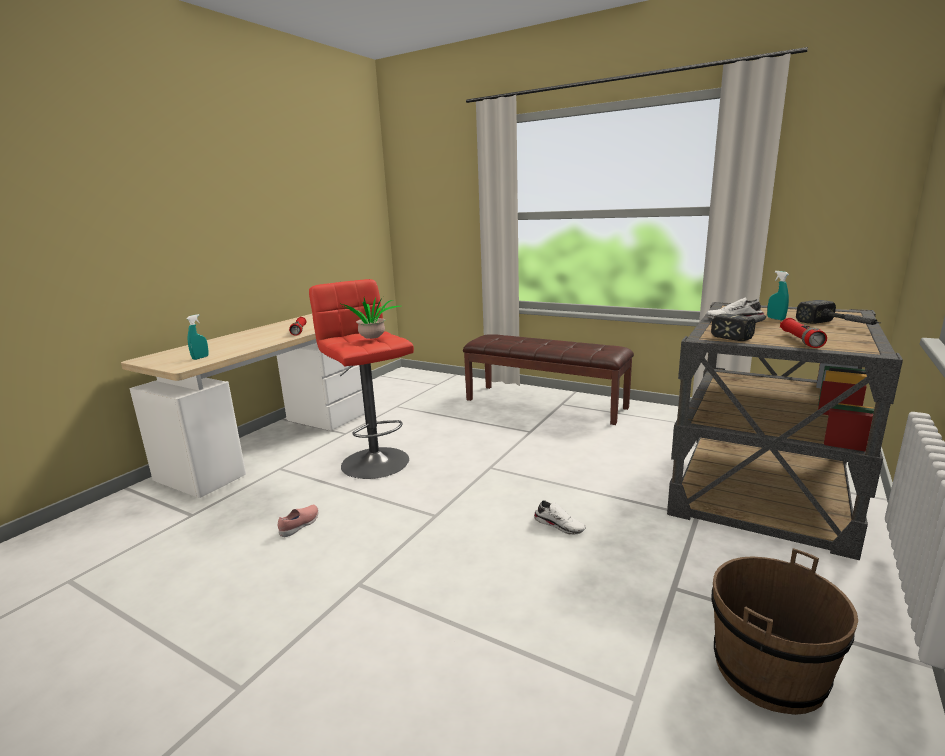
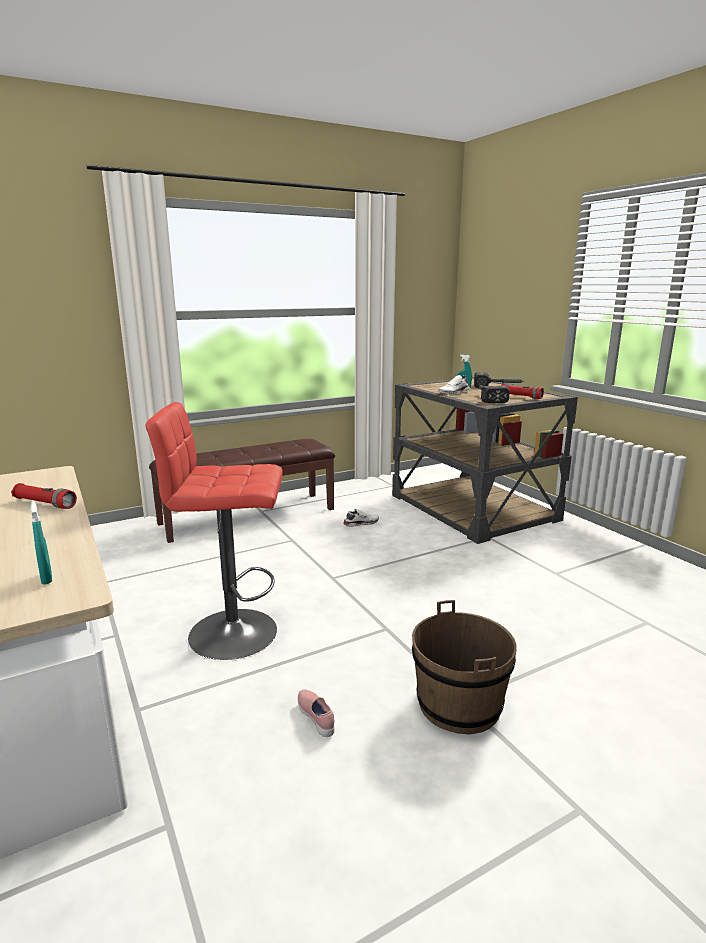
camera: 60 degrees left, 0 degrees up
potted plant [342,297,400,339] -> none
white shoe [534,500,586,535] -> white shoe moved to [343,509,379,527]
brown bucket [711,548,858,715] -> brown bucket moved to [412,600,517,734]

